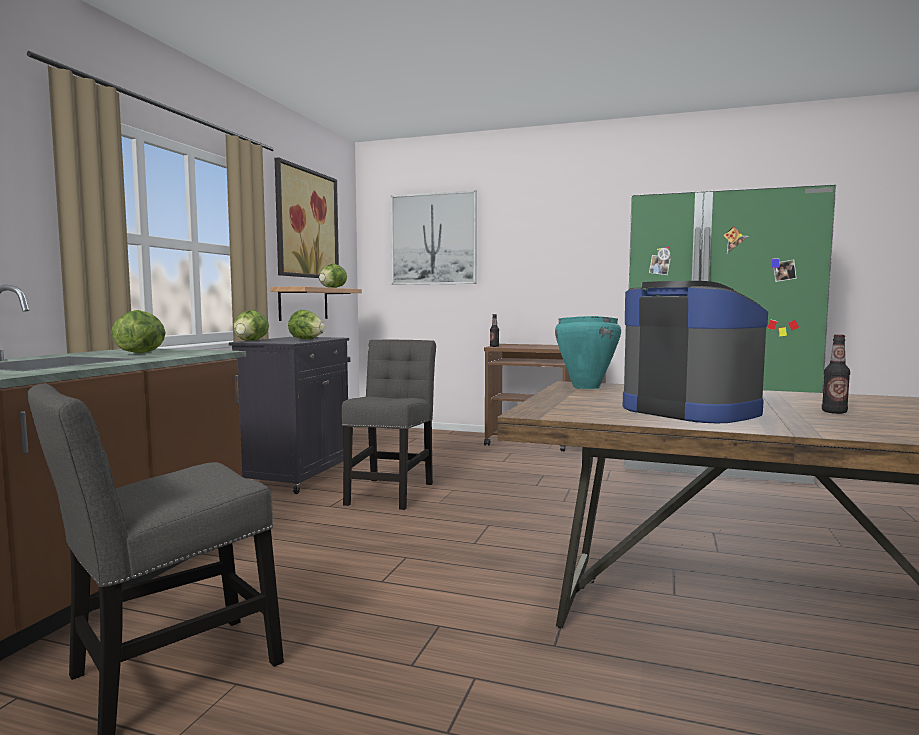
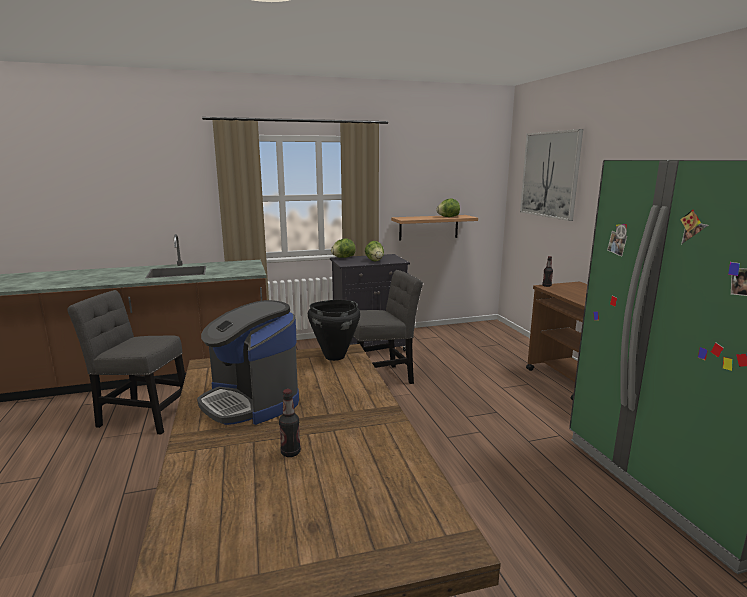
camera: 55 degrees right, 10 degrees up
lettuce [111,310,166,353] -> none
picture [275,157,339,278] -> none
turquoise cooking pot [555,316,621,389] -> black cooking pot [308,300,360,361]
coffee machine [623,281,768,423] -> coffee machine turned 120 degrees clockwise [197,300,299,425]

